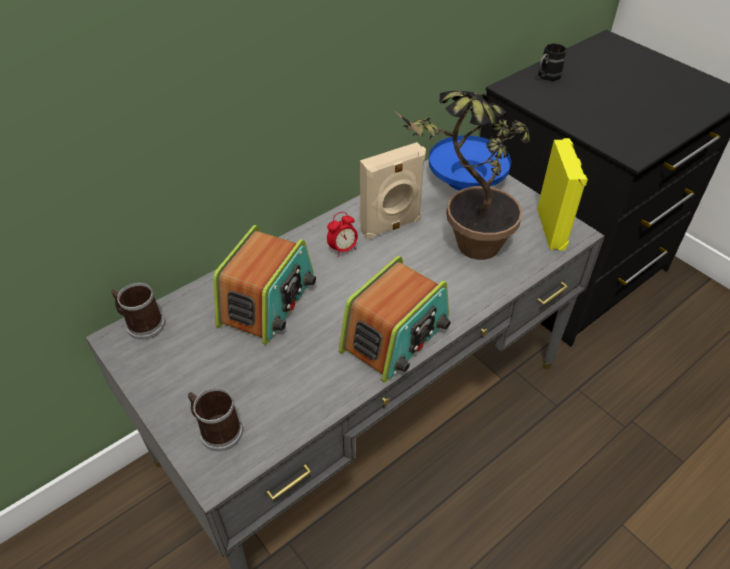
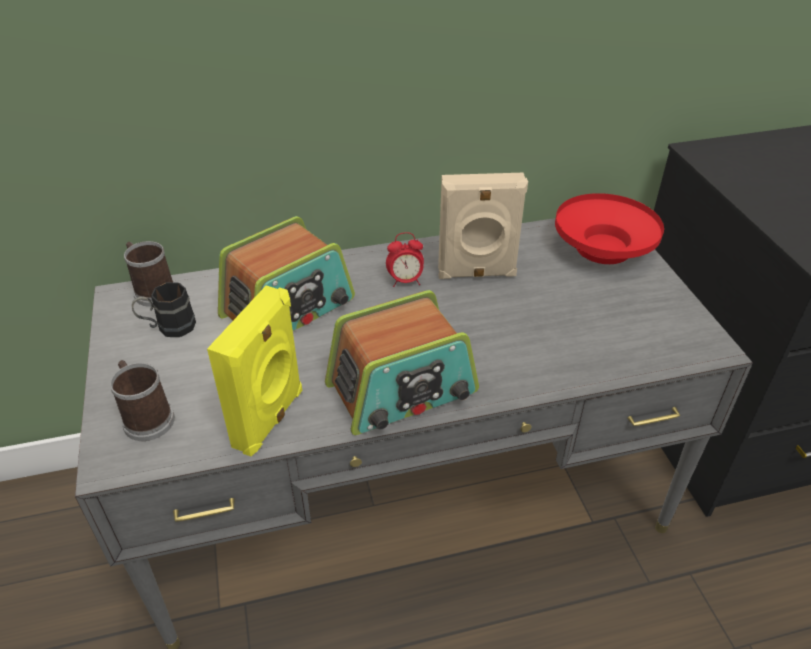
camera: 25 degrees right, 5 degrees down
potted plant [396,91,530,260] -> none
blue bowl [429,135,511,191] -> red bowl [555,193,664,264]
yellow speaker [537,138,588,250] -> yellow speaker moved to [207,286,302,457]
black mug [538,43,567,81] -> black mug moved to [132,282,196,337]

